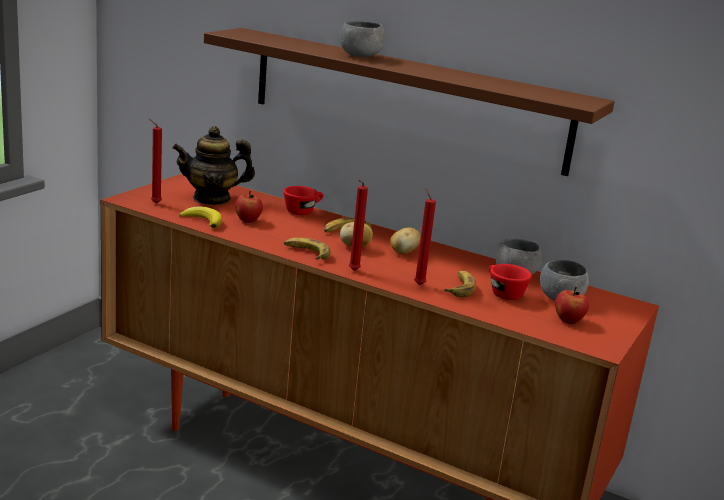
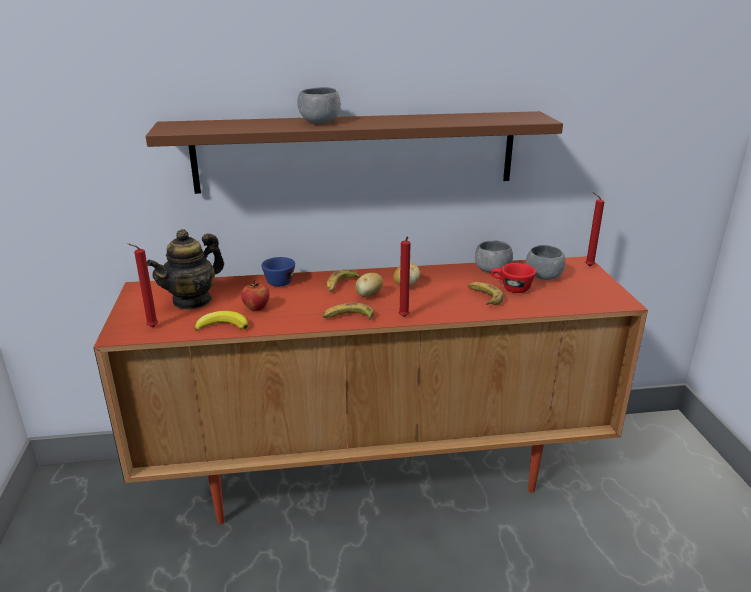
camera: 35 degrees left, 5 degrees up
red cup [283,186,323,215] -> blue cup [261,257,295,286]
red candle [414,187,436,285] -> red candle moved to [585,192,605,267]
apple [555,287,589,324] -> none

